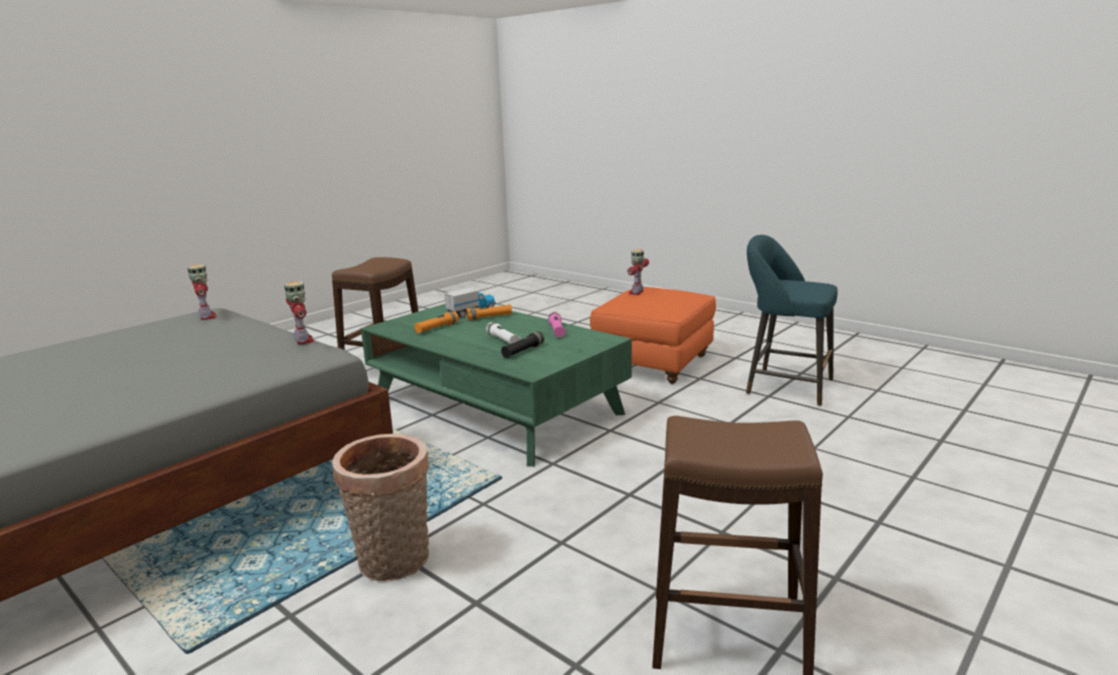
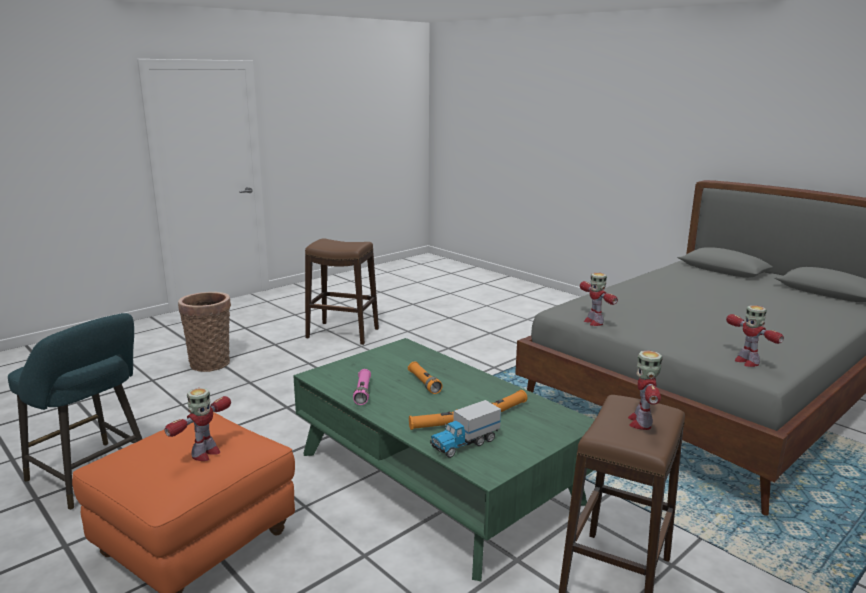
camera: 175 degrees left, 0 degrees up
basket [332,434,429,581] -> basket moved to [178,292,231,372]
white flashlight [486,322,520,344] -> orange flashlight [408,361,443,394]
black flashlight [501,331,544,358] -> none
none -> toy robot [628,351,663,430]

